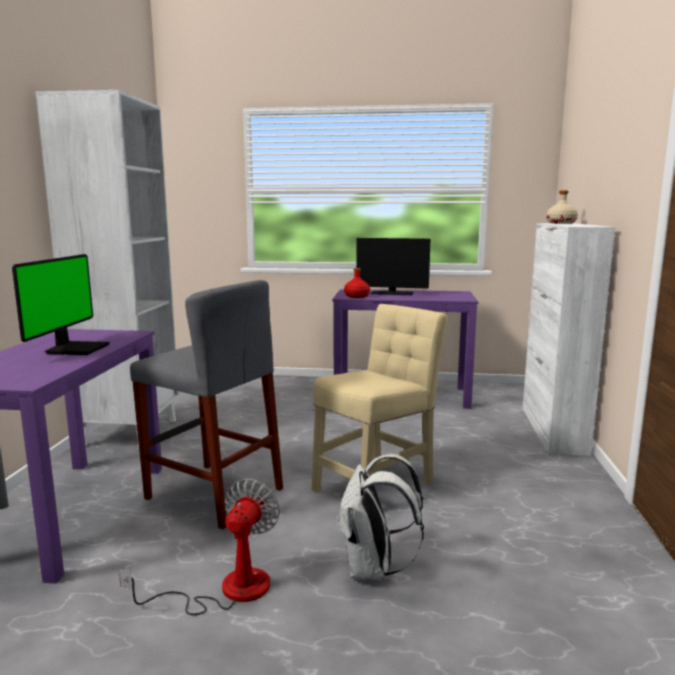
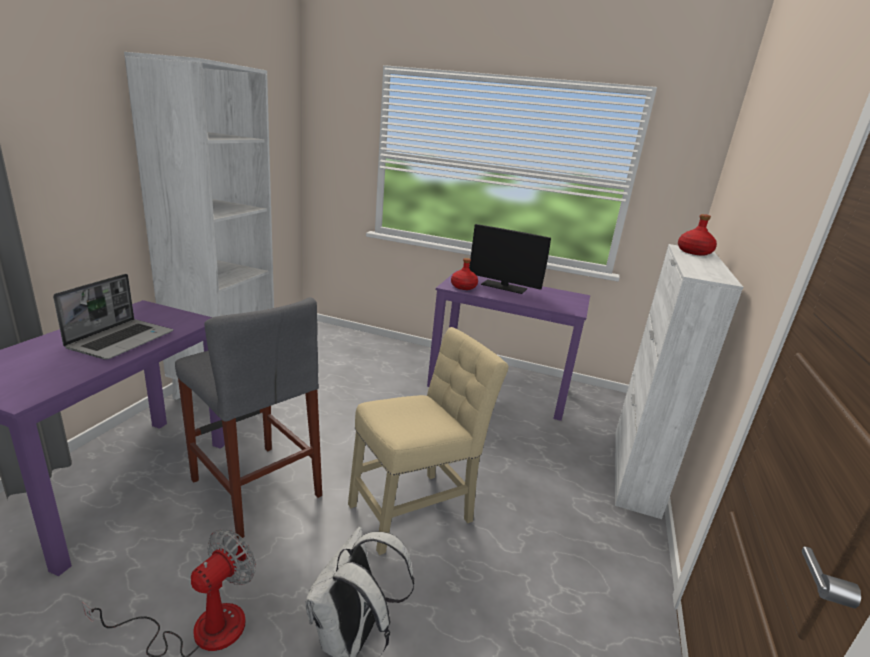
camera: 10 degrees right, 10 degrees up
monitor [12,254,110,355] -> laptop [53,274,173,359]
beige bottle [546,190,578,224] -> red bottle [678,214,717,256]

